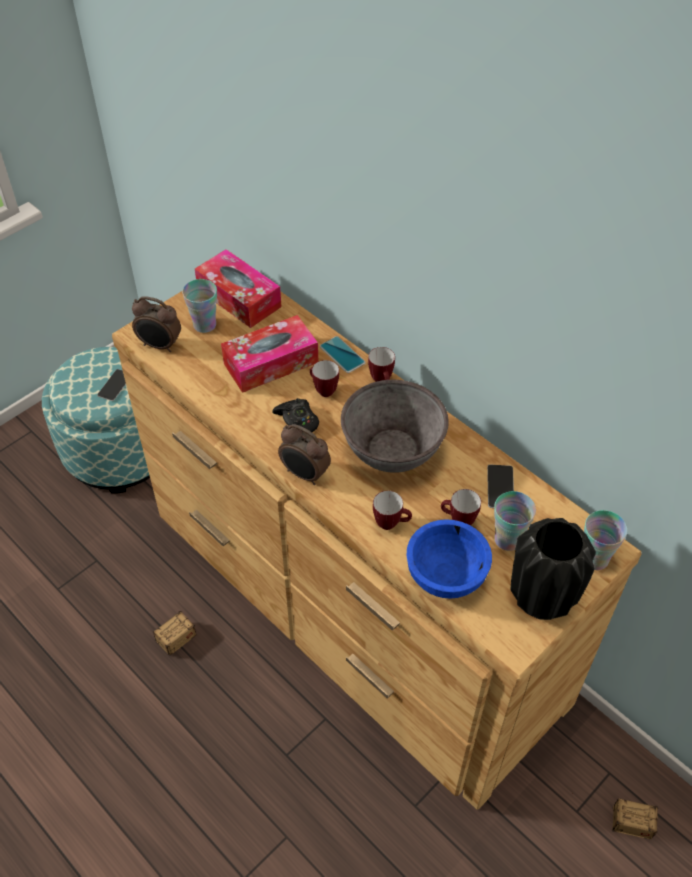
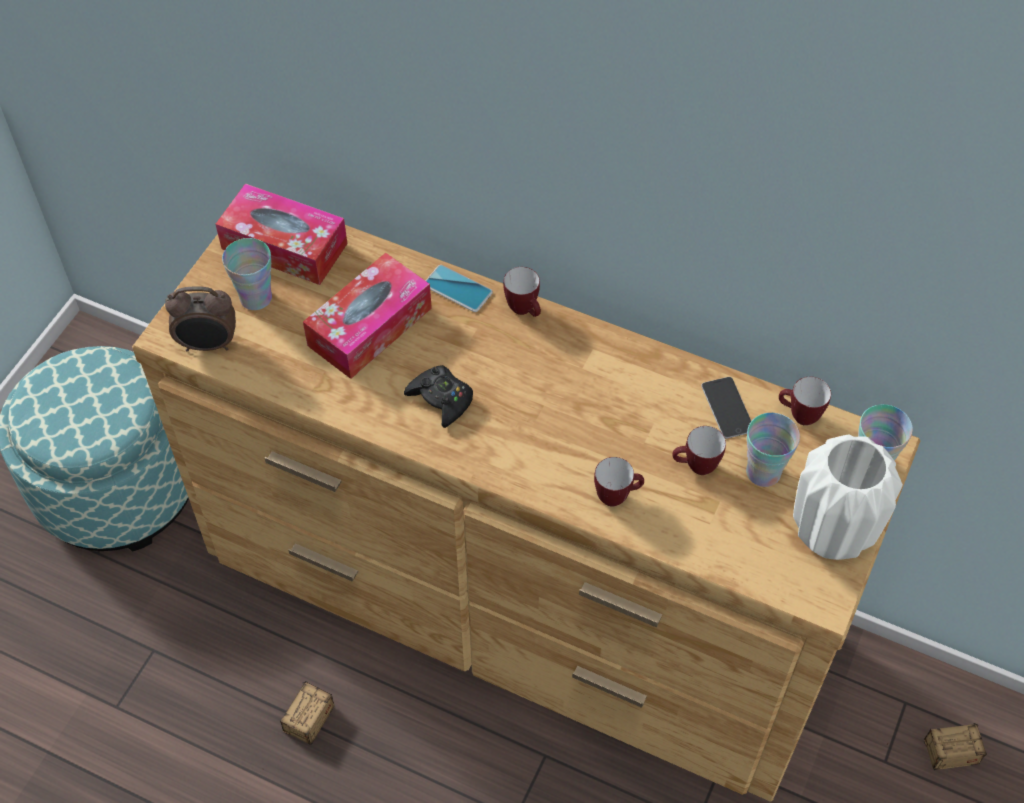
camera: 20 degrees left, 5 degrees up
phone [97,369,126,401] -> none
alarm clock [278,424,331,485] -> none
mug [310,360,339,397] -> mug moved to [779,377,831,426]
grey bowl [341,380,449,473] -> none
blue bowl [407,519,492,599] -> none
black vase [511,518,596,620] -> white vase [793,435,903,560]

